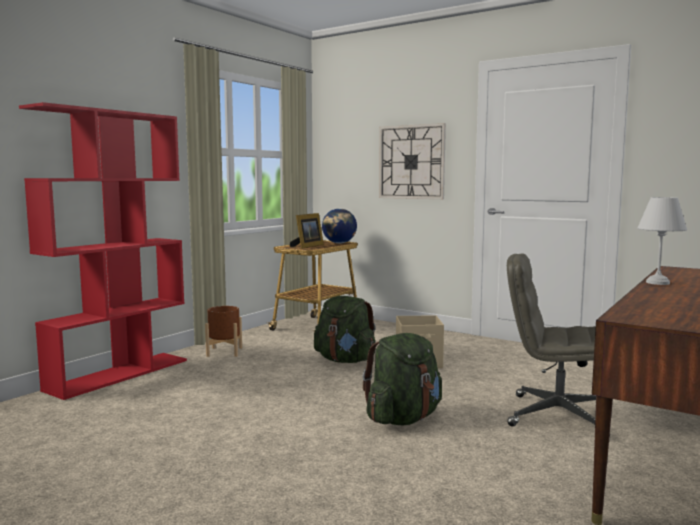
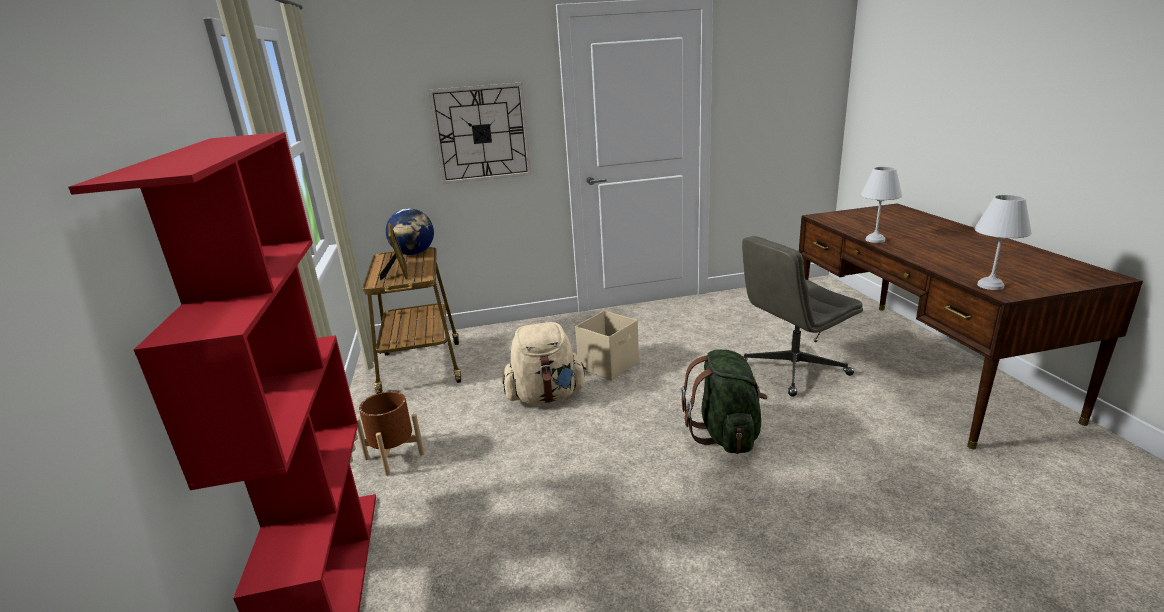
camera: 45 degrees left, 15 degrees up
green backpack [314,296,376,363] -> beige backpack [502,322,586,404]
none -> white table lamp [975,195,1032,290]

